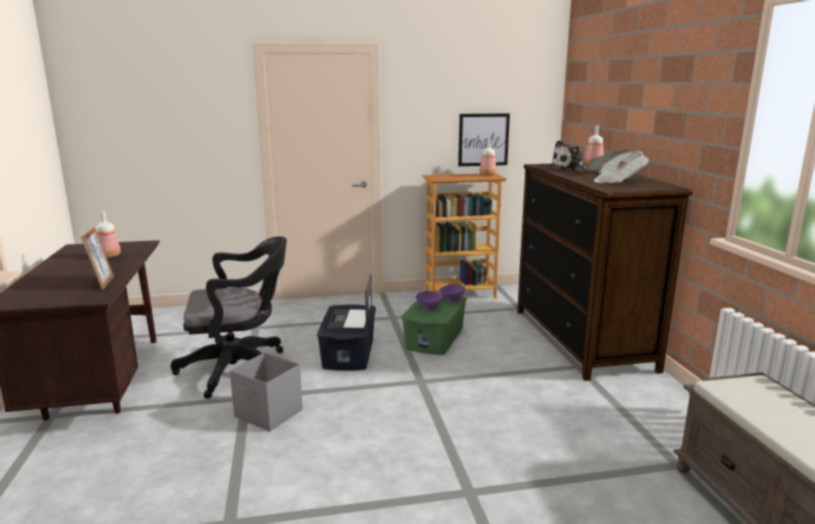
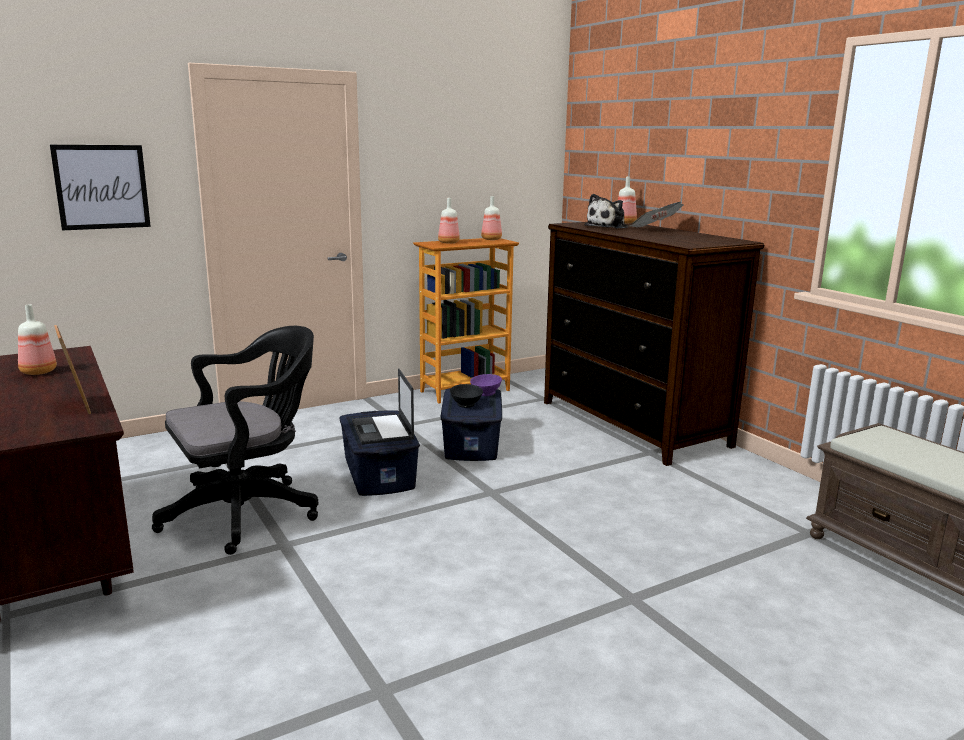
camera: 20 degrees left, 0 degrees up
grey storage box [230,353,303,431] -> none
green storage box [401,293,467,355] -> blue storage box [441,388,502,461]
purple bowl [416,291,442,310] -> black bowl [450,384,483,408]
picture [458,113,510,166] -> picture moved to [50,145,151,230]
newspaper [594,151,649,183] -> none
none -> bottle [438,198,460,244]

